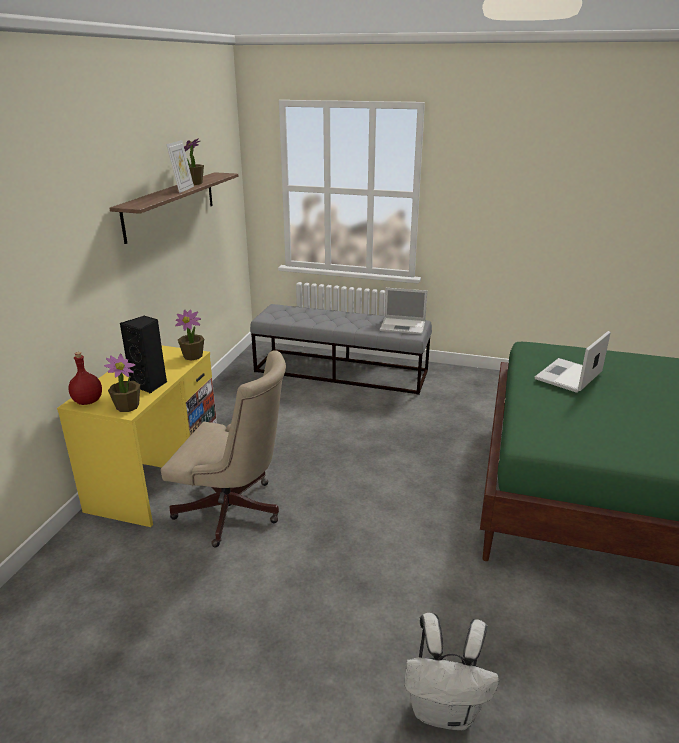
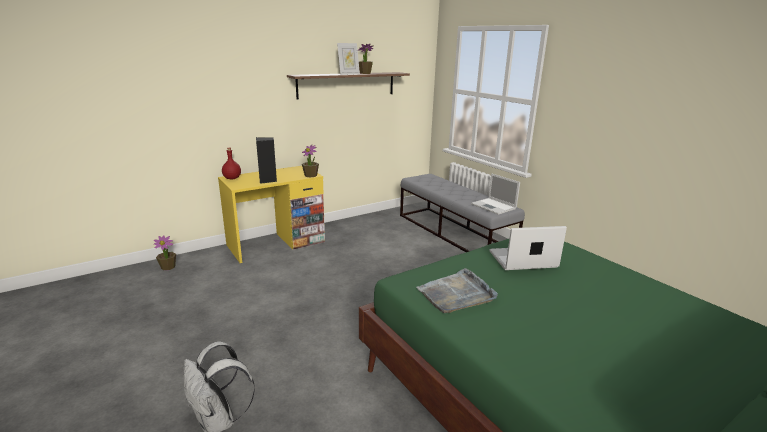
camera: 40 degrees right, 5 degrees down
potted plant [104,354,140,412] -> potted plant moved to [154,235,176,270]
beige office chair [161,350,286,547] -> none
none -> grey tray [416,268,498,313]

